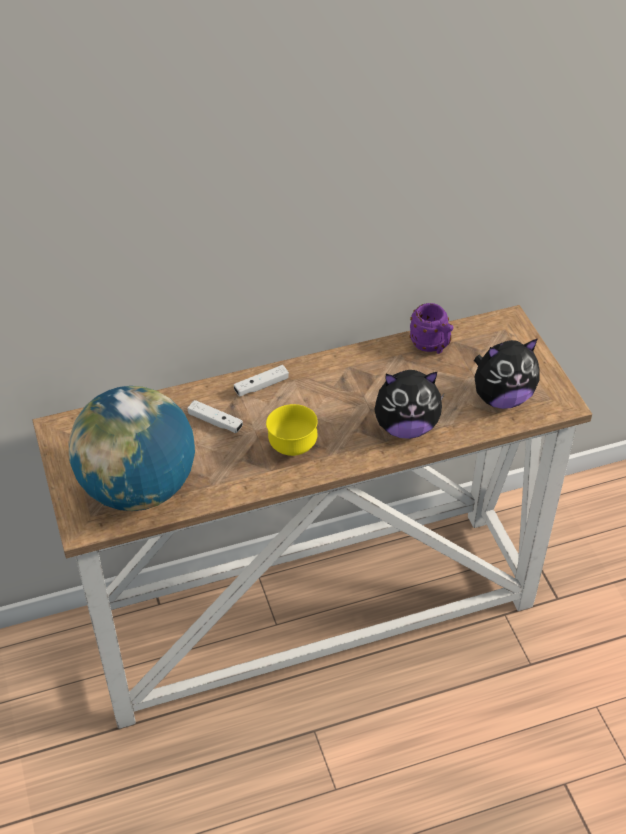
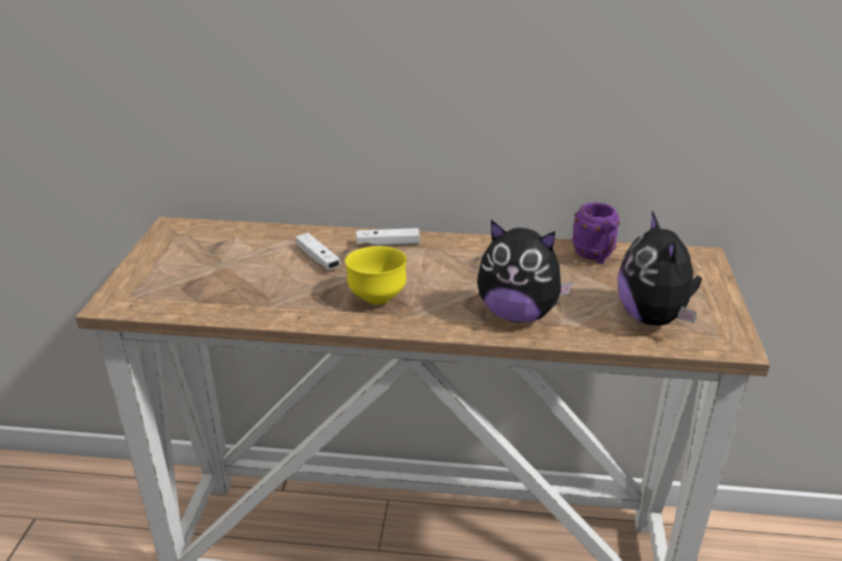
camera: 25 degrees right, 15 degrees down
globe [69,386,195,511] -> none
plush toy [474,338,540,409] -> plush toy turned 75 degrees clockwise [617,211,702,326]

